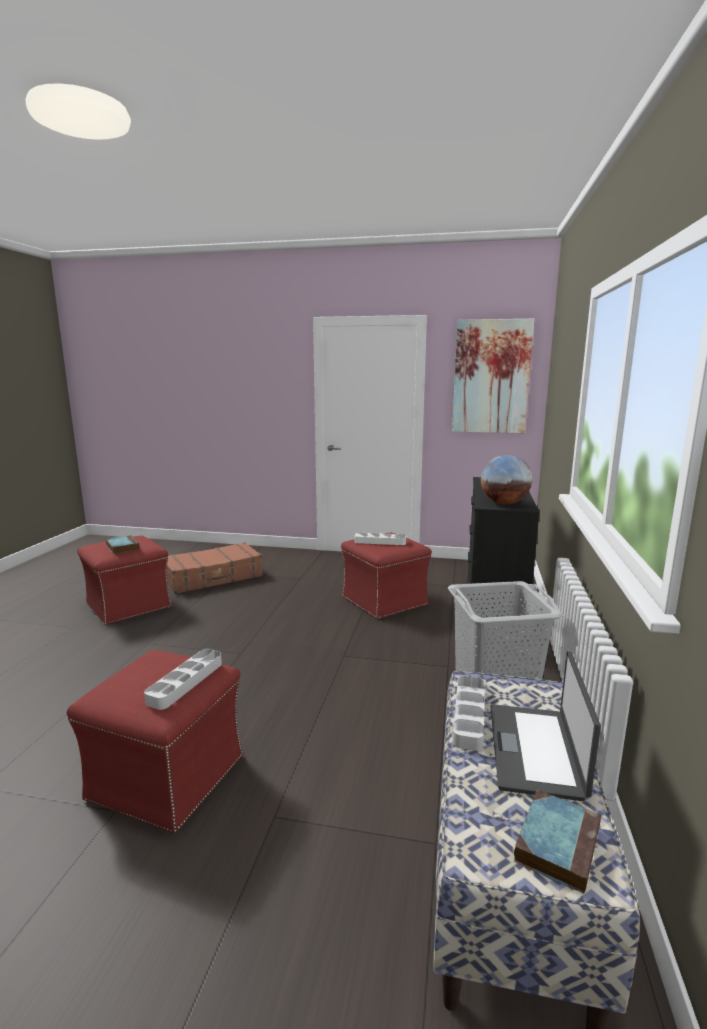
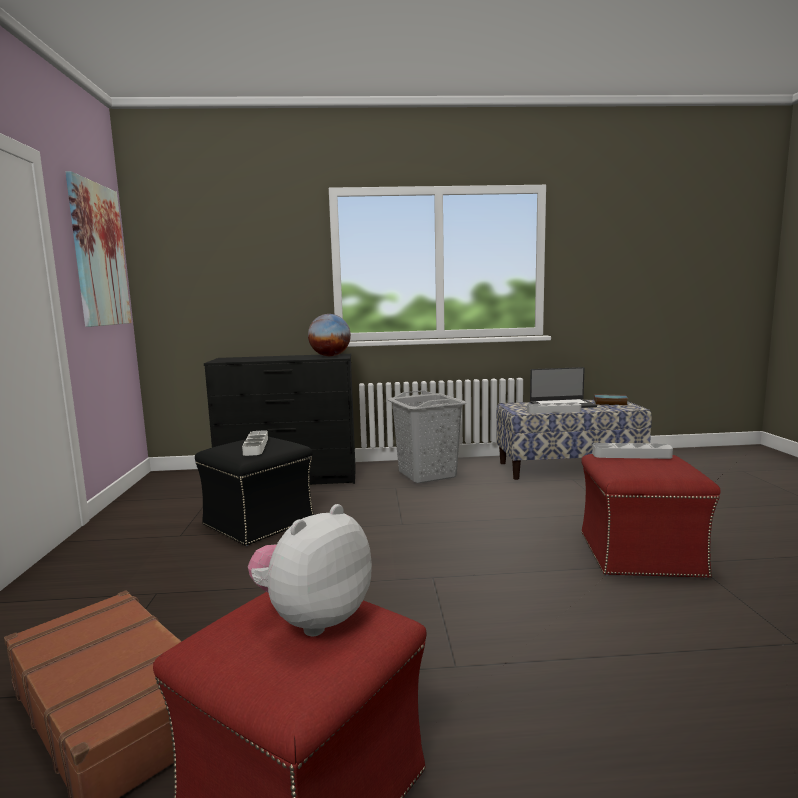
camera: 105 degrees left, 5 degrees down
book [106,535,140,554] -> plush toy [248,504,372,636]
red ottoman [341,533,432,619] -> black ottoman [195,437,314,546]

